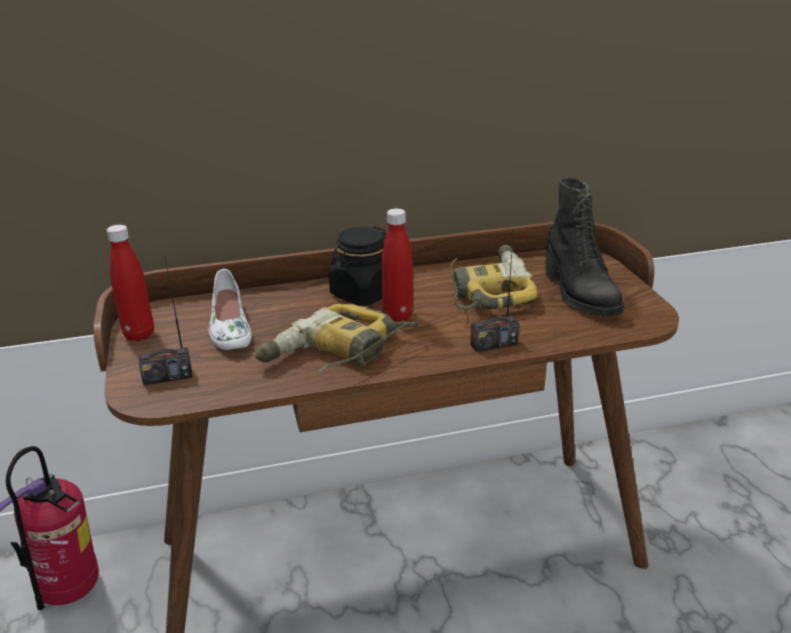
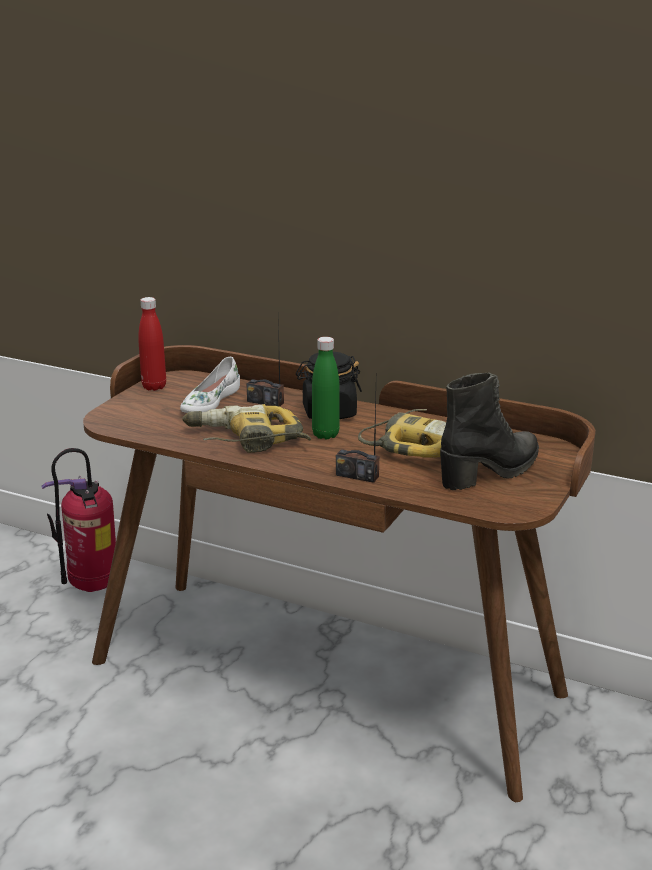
camera: 40 degrees right, 5 degrees down
radio [138,258,192,386] -> radio moved to [246,315,284,407]
red bottle [382,208,413,322] -> green bottle [312,337,339,439]
black boot [545,177,624,317] -> black boot turned 150 degrees counterclockwise [440,373,539,490]

